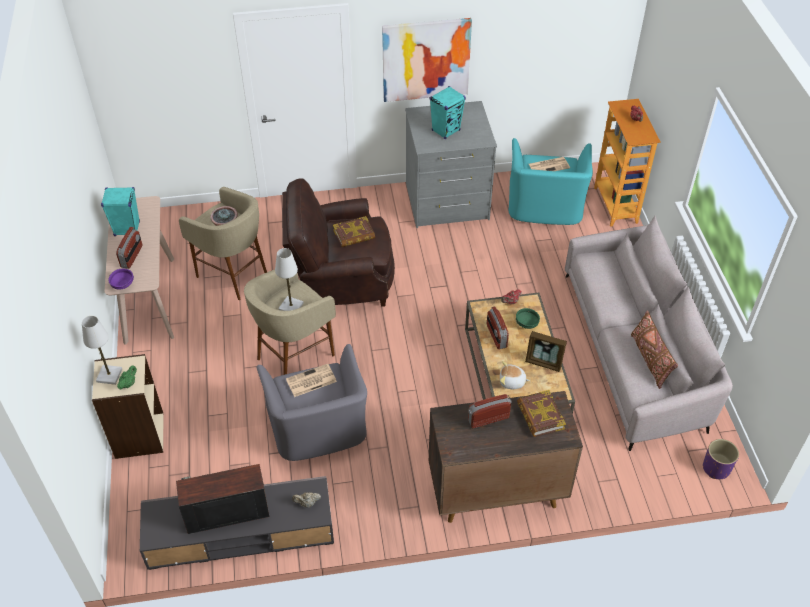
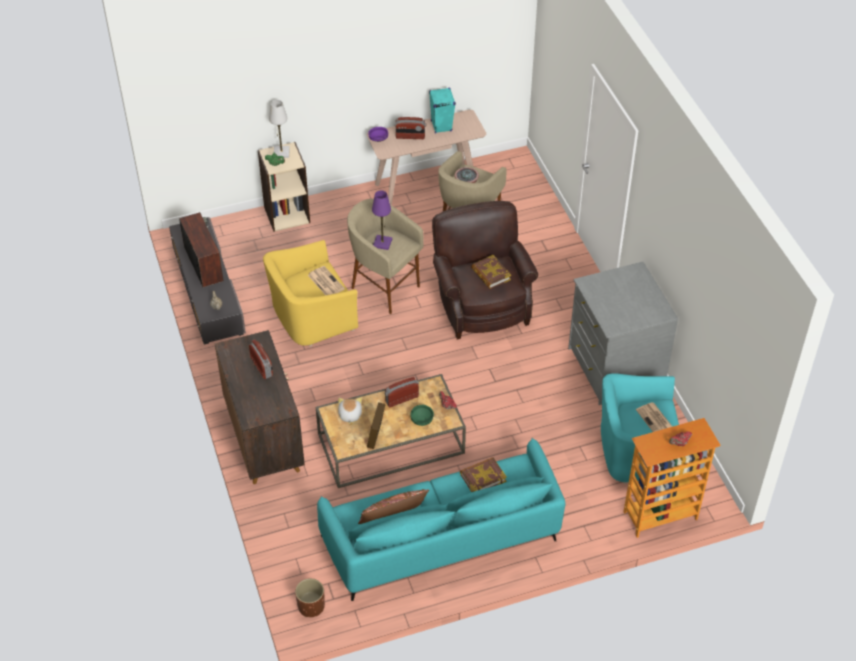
camera: 80 degrees right, 0 degrees up
grey armchair [257,344,367,461] -> yellow armchair [263,240,358,347]
white table lamp [275,248,304,311] -> purple table lamp [372,191,392,250]
picture [382,18,472,102] -> none
turquoise speaker [430,86,466,139] -> none
book [517,390,566,437] -> book moved to [460,457,507,492]
grey sofa [565,216,733,451] -> turquoise sofa [317,438,565,601]
purple planter [703,439,739,479] -> brown planter [295,578,325,617]

